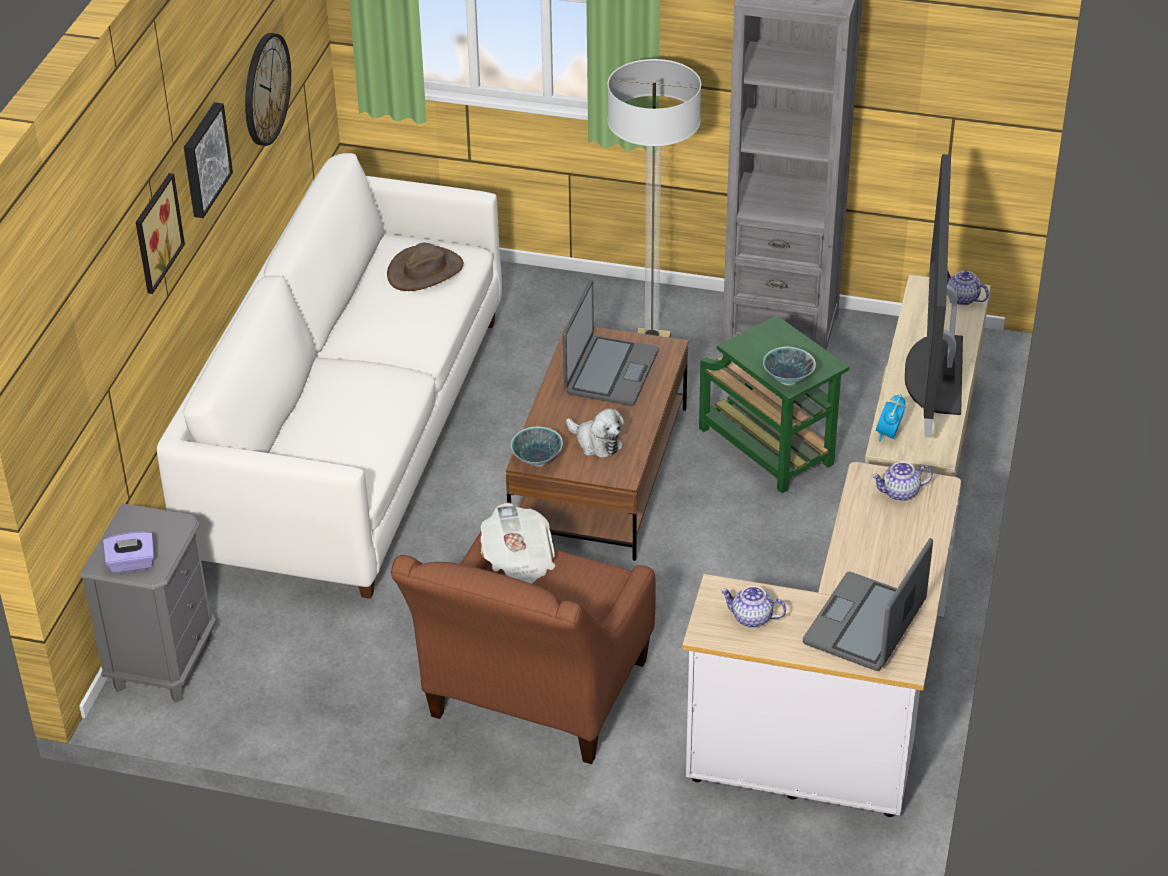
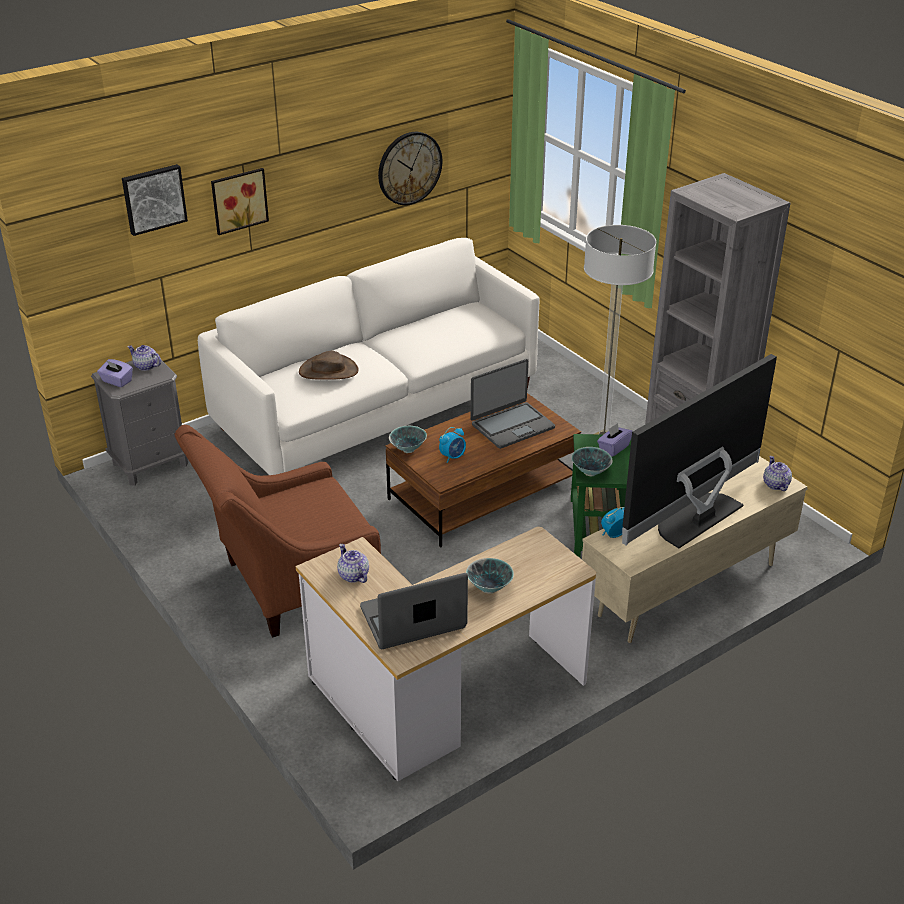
camera: 40 degrees right, 5 degrees down
picture [184,102,233,218] -> picture moved to [122,164,188,236]
brown hat [387,243,464,291] -> brown hat moved to [299,351,359,380]
newspaper [481,503,555,584] -> none
plush toy [566,409,625,458] -> alarm clock [439,427,466,463]
teapot [872,462,933,501] -> teapot moved to [128,345,161,371]
none -> bowl [466,558,514,594]
none -> purple tissue box [597,423,633,457]

